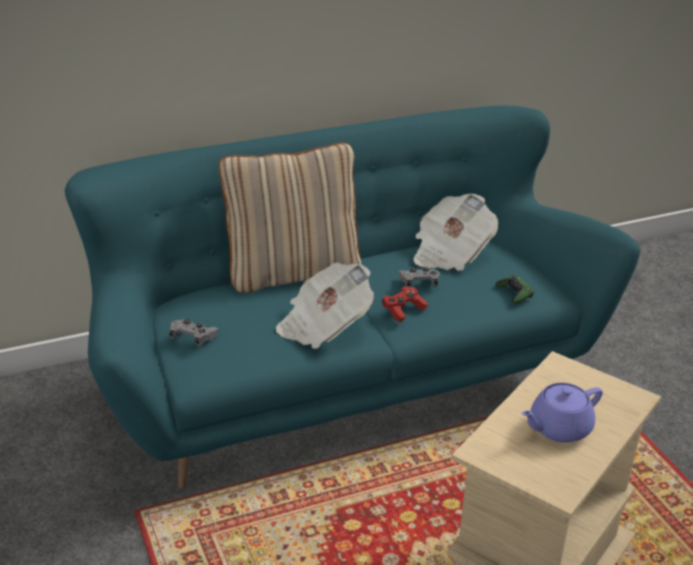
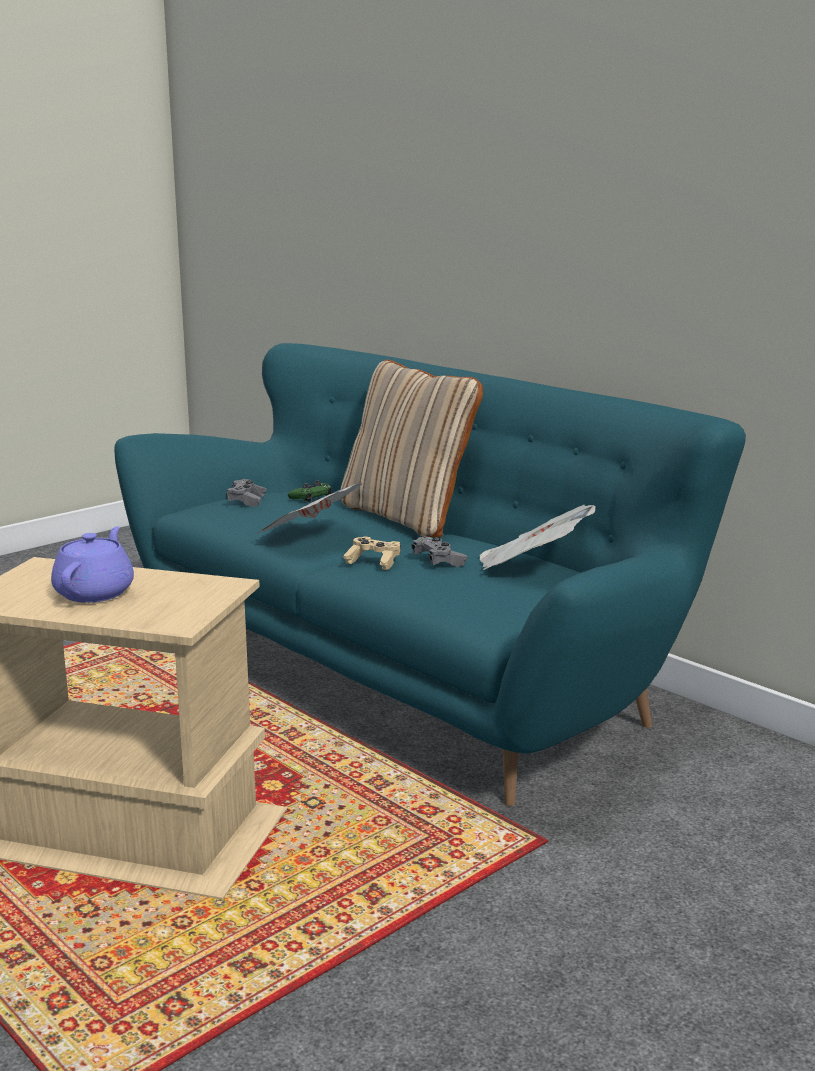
camera: 70 degrees right, 15 degrees down
red game controller [382,286,428,322] -> beige game controller [343,536,401,570]
green game controller [495,275,534,304] -> green game controller moved to [288,480,332,503]
purple teapot [521,383,603,443] -> purple teapot turned 60 degrees clockwise [51,526,134,603]

